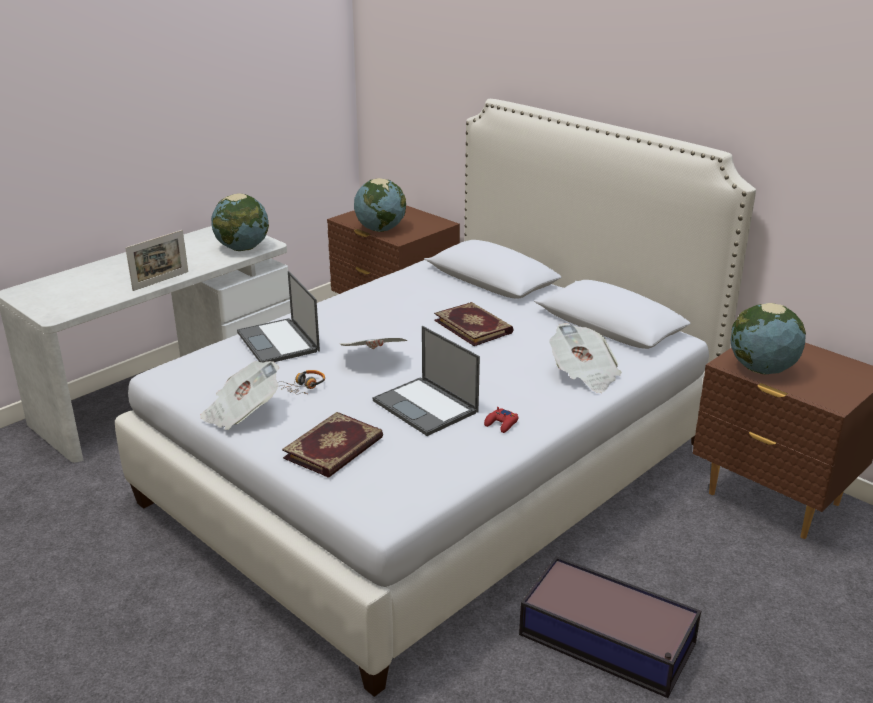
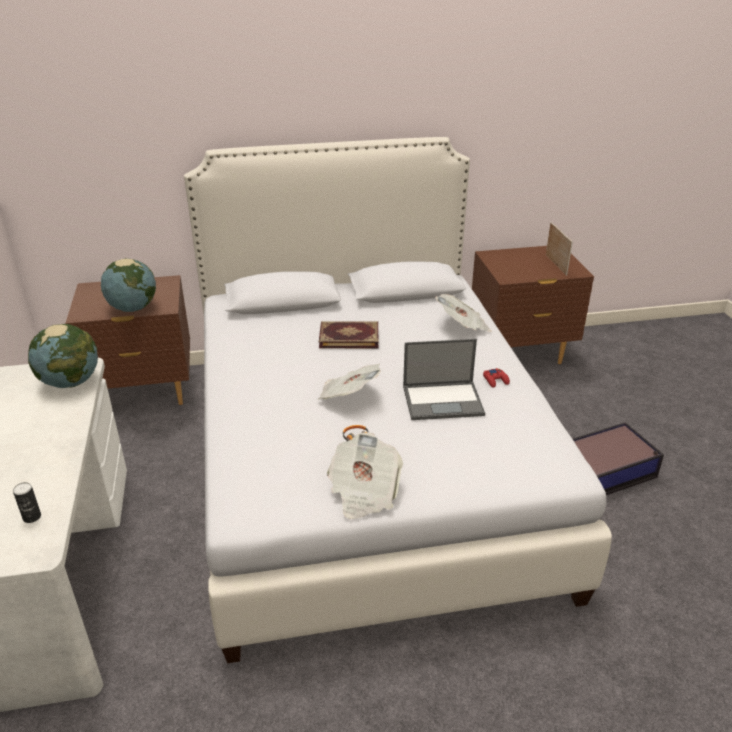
camera: 55 degrees left, 5 degrees up
picture frame [125,230,188,291] -> picture frame moved to [546,222,573,276]
laptop [237,271,320,363] -> none
book [282,412,383,478] -> none
globe [731,303,806,375] -> none
none -> can [13,482,41,523]

